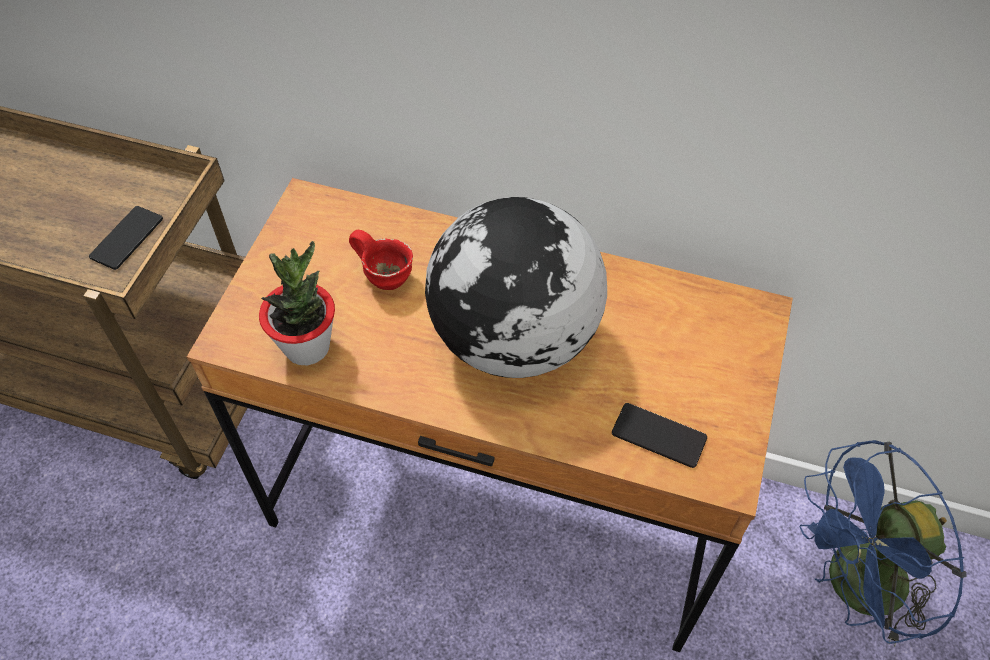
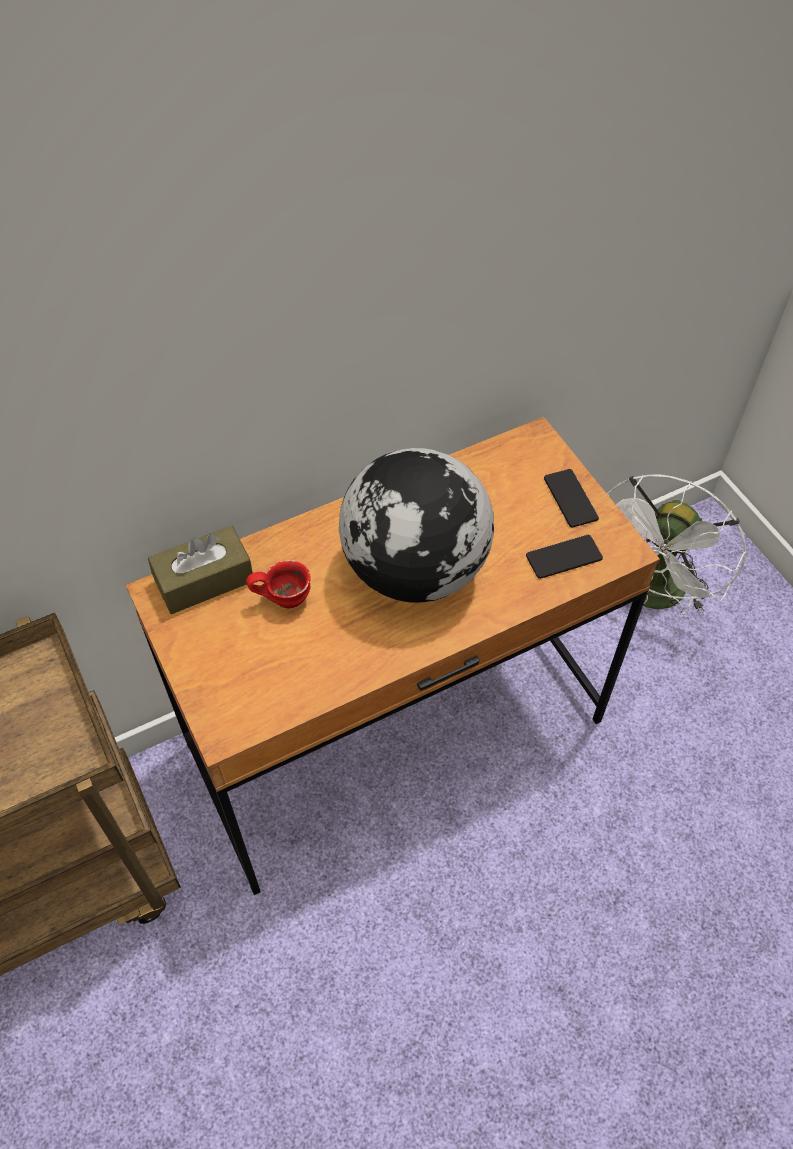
camera: 45 degrees left, 0 degrees up
phone [89,206,163,270] -> phone moved to [544,469,599,527]
potted plant [259,241,335,365] -> none
blue fan [799,440,967,647] -> white fan [607,475,747,615]
none -> brown tissue box [148,525,253,614]

